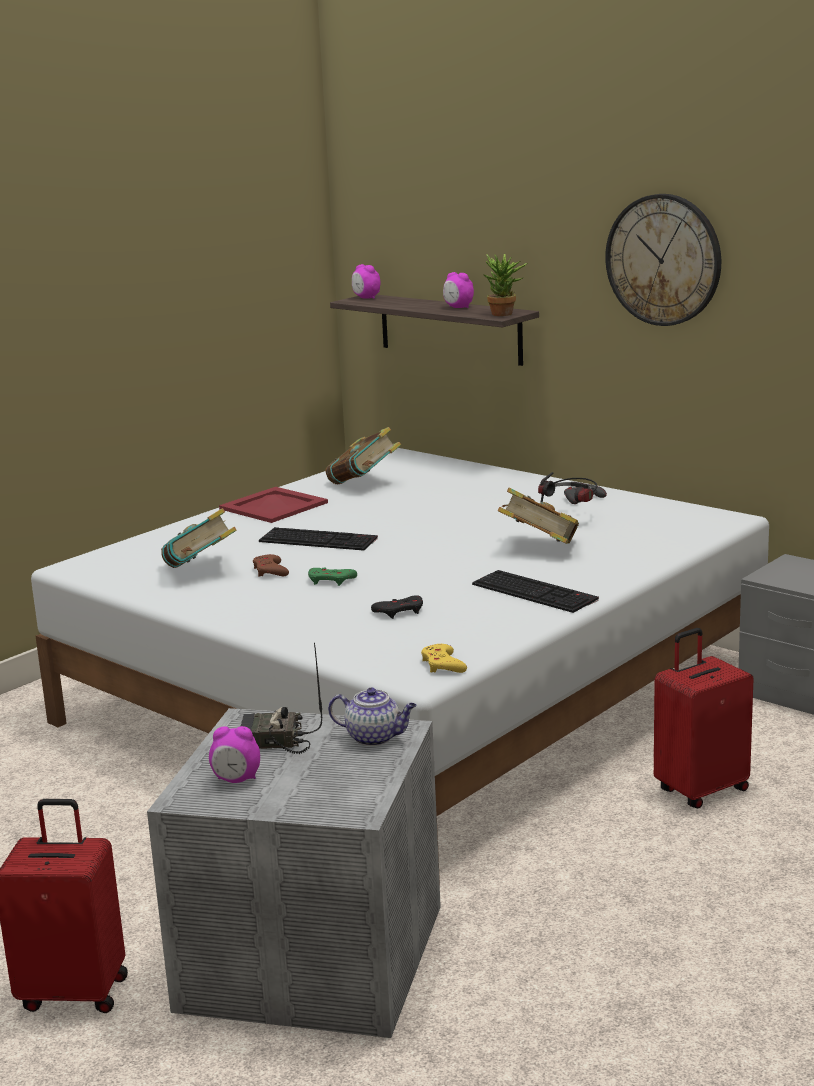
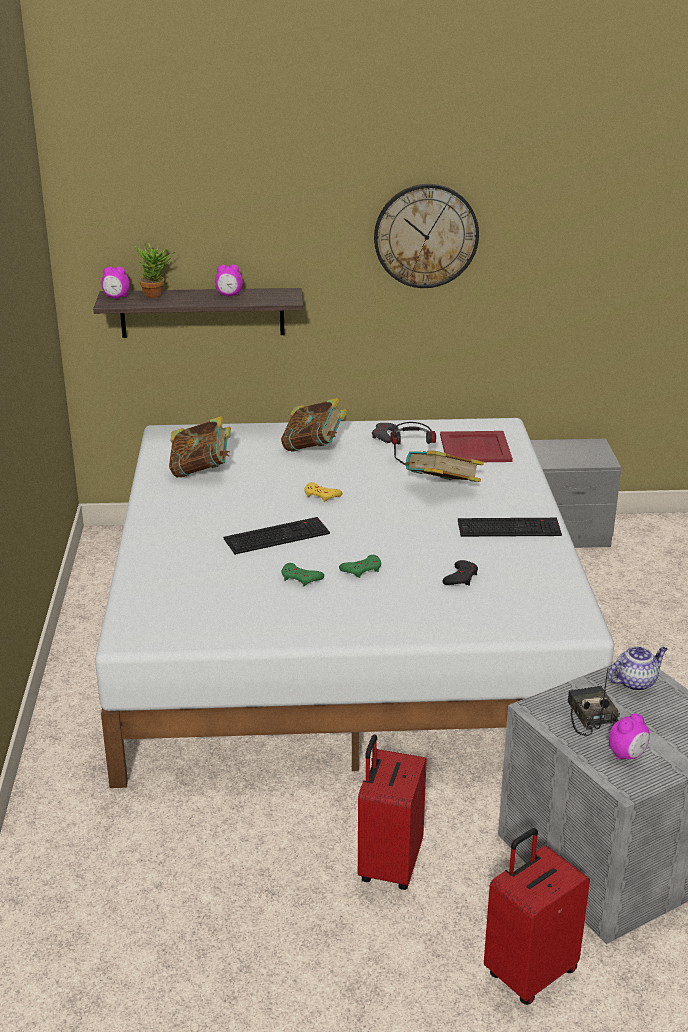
camera: 45 degrees left, 10 degrees up
book [161,508,237,568] -> book moved to [281,398,347,452]
red tray [219,487,328,523] -> red tray moved to [440,431,513,462]
radio [241,643,323,754] -> radio turned 120 degrees clockwise [568,668,620,736]
brown game controller [253,554,289,576] -> green game controller [282,563,324,587]
yellow game controller [421,644,467,673] -> yellow game controller moved to [304,482,342,502]
potted plant [483,254,528,316] -> potted plant moved to [135,242,176,298]
red suitcase [654,628,754,809] -> red suitcase moved to [358,735,427,890]

